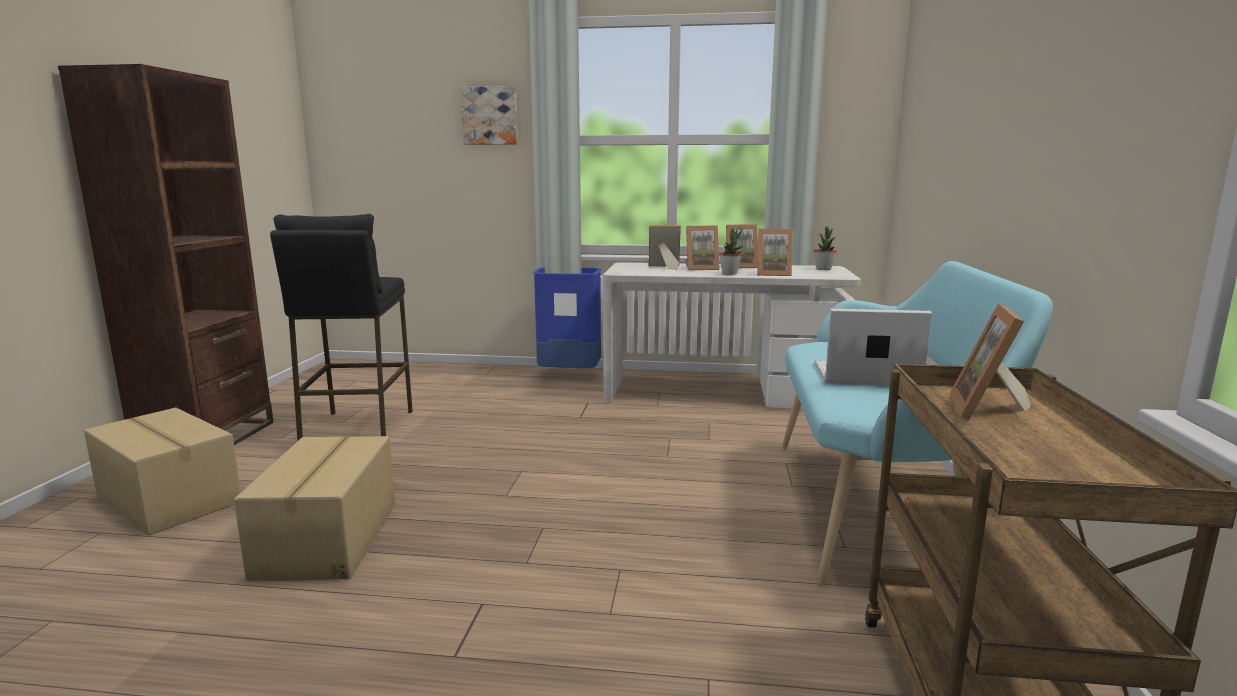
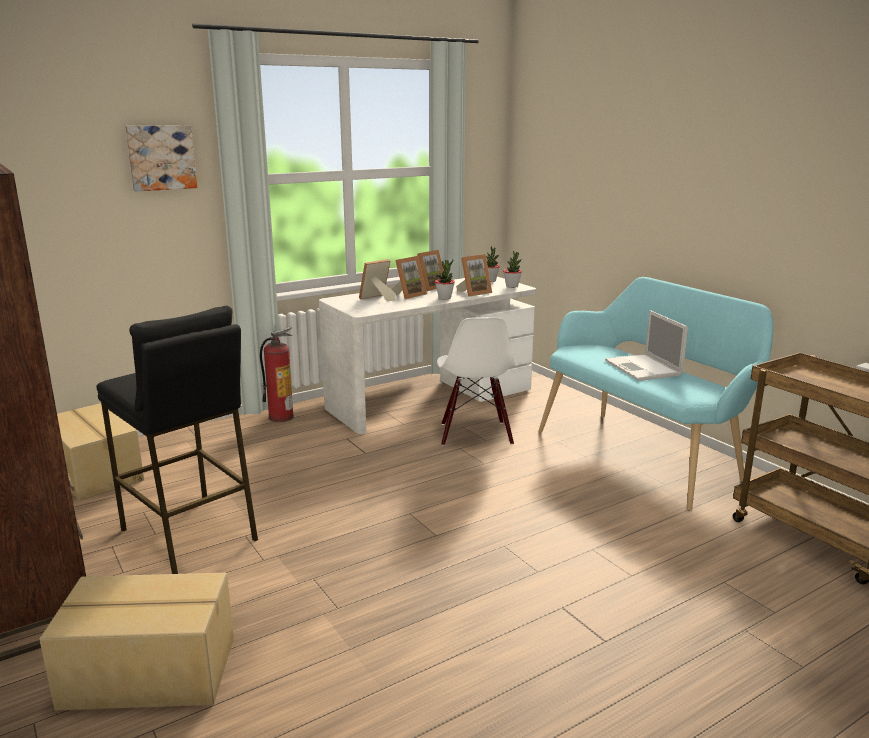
camera: 40 degrees left, 5 degrees up
cardboard box [234,436,395,581] -> cardboard box moved to [57,403,144,501]
blue trash can [532,268,602,368] -> fire extinguisher [260,327,294,422]
laptop [815,309,932,385] -> laptop turned 75 degrees counterclockwise [605,310,688,381]
picture frame [949,304,1031,420] -> none
none -> white chair [437,317,516,446]
none -> potted plant [503,251,522,288]

